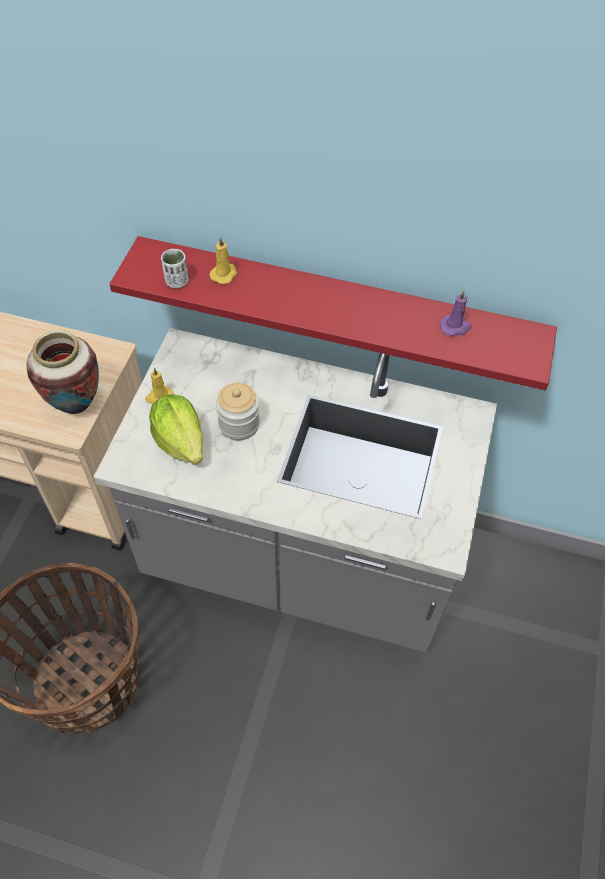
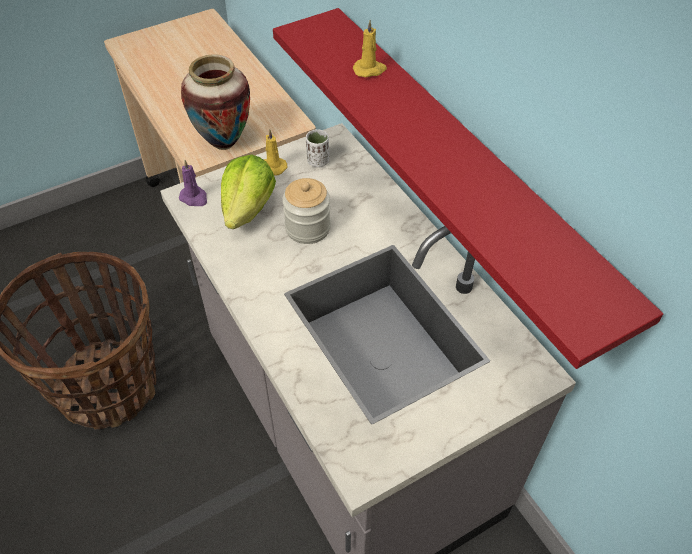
camera: 45 degrees right, 5 degrees down
white cup [161,249,189,288] -> white cup moved to [306,130,329,167]
purple candle [440,290,472,336] -> purple candle moved to [179,160,207,206]

